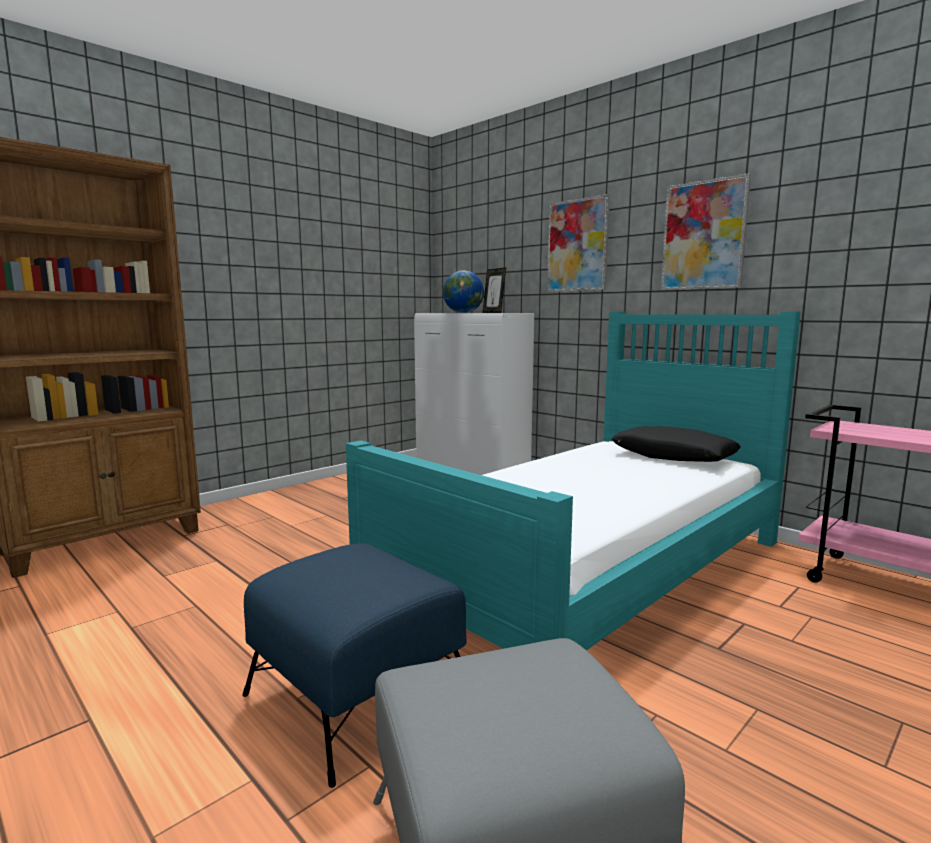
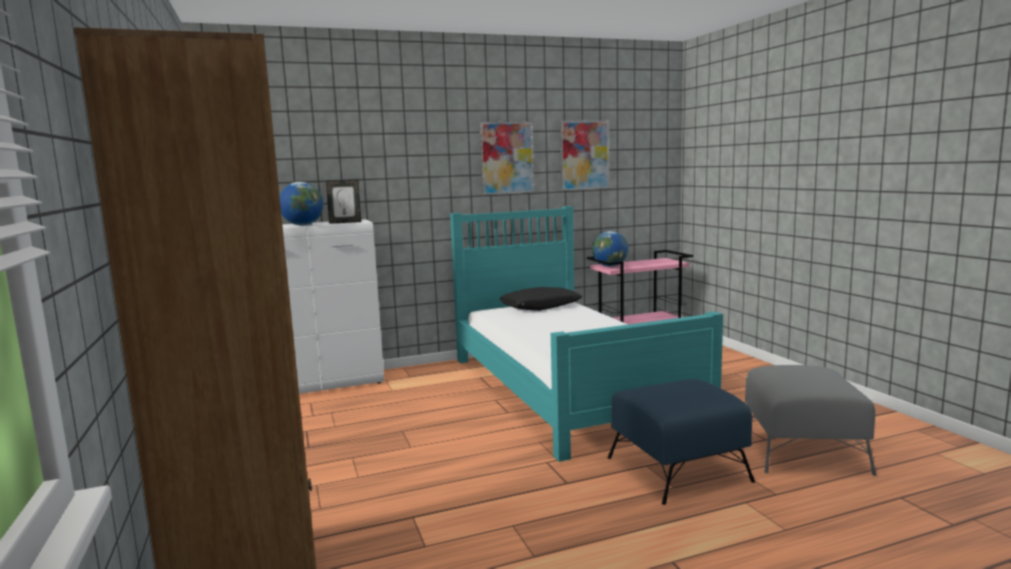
camera: 65 degrees left, 0 degrees up
picture [547,194,610,292] -> picture moved to [560,120,609,191]
none -> globe [592,231,628,267]

